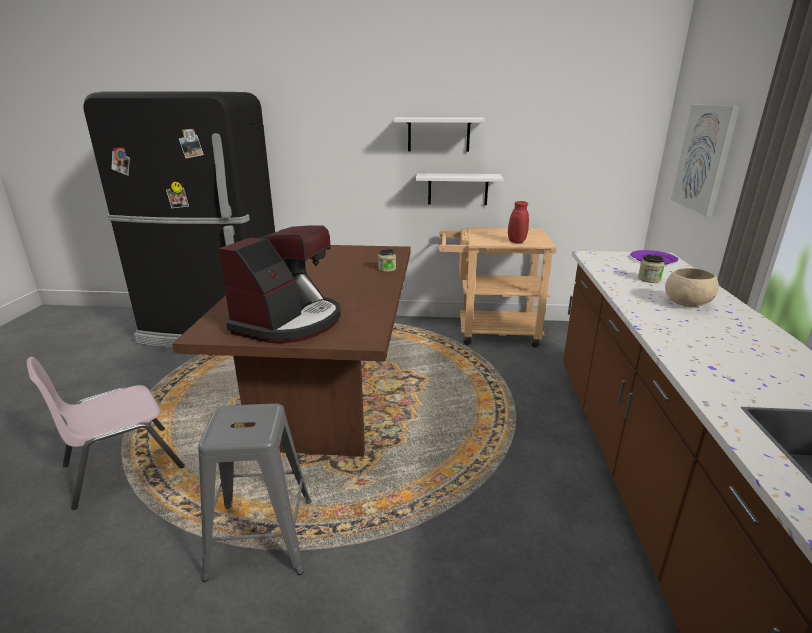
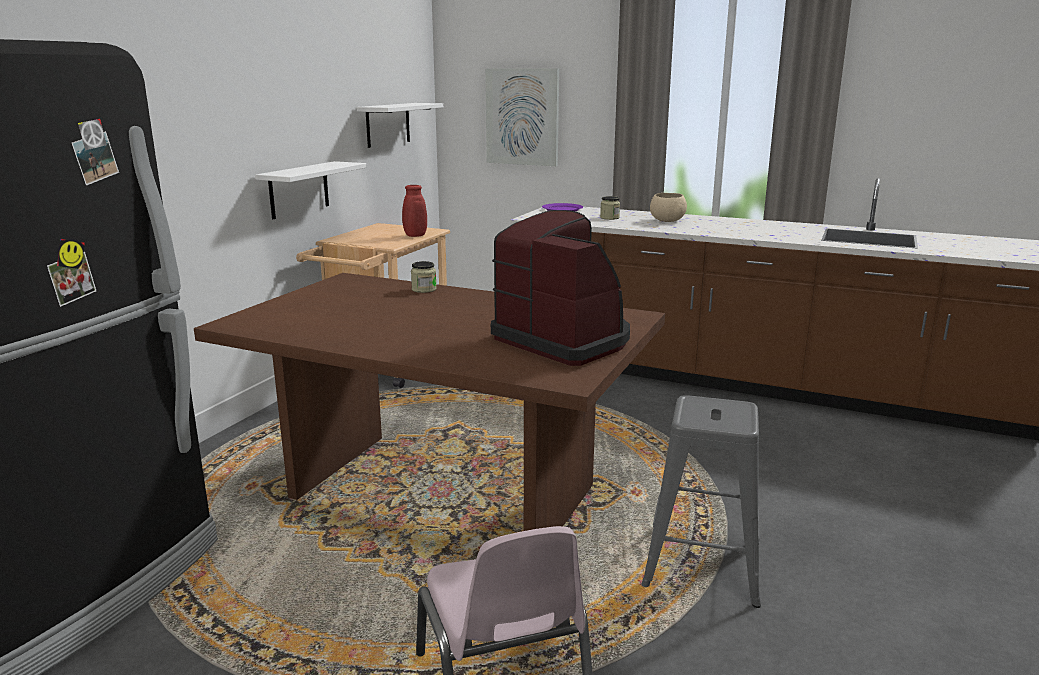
camera: 70 degrees left, 5 degrees down
white shelf [393,117,485,152] -> white shelf moved to [356,103,443,148]

